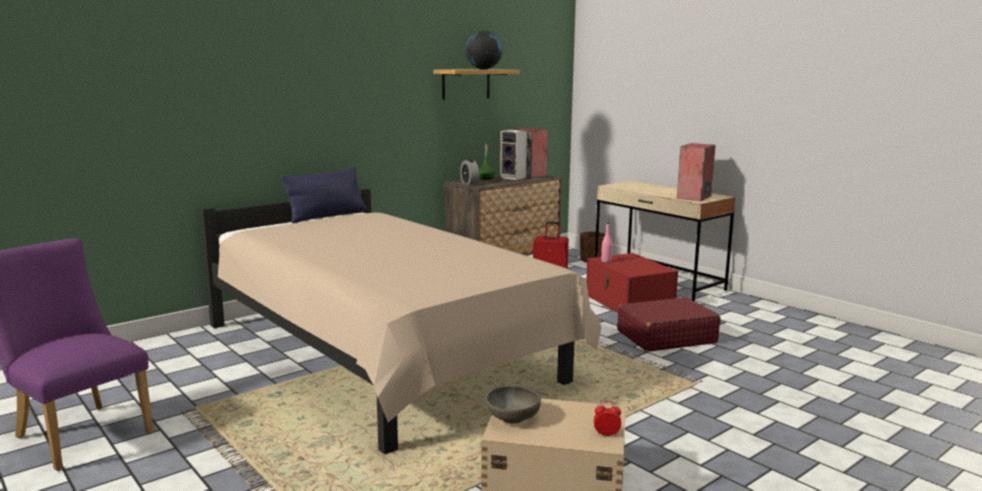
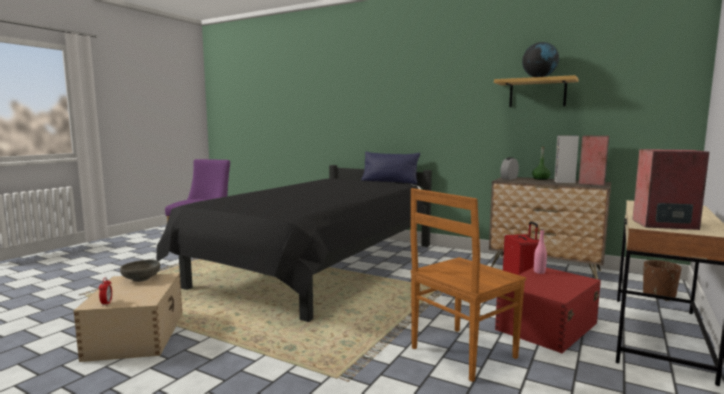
camera: 70 degrees right, 5 degrees down
beige bed [200,188,602,454] -> black bed [157,165,432,322]
red suitcase [617,297,721,352] -> brown chair [411,188,526,382]

